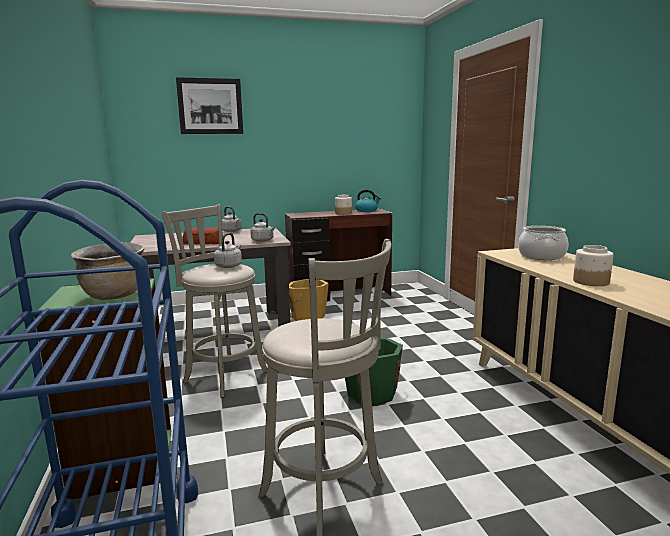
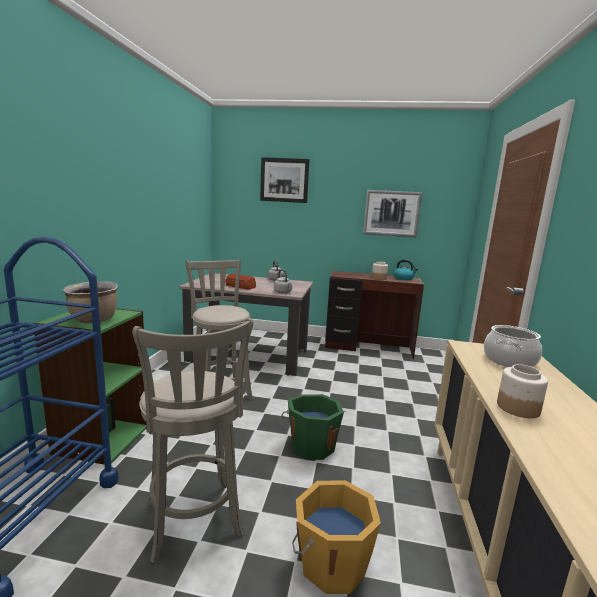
camera: 25 degrees right, 0 degrees up
grey kettle [214,233,242,268] -> none
orange bucket [289,279,329,321] -> orange bucket moved to [292,480,381,594]
none -> picture [363,190,422,238]

